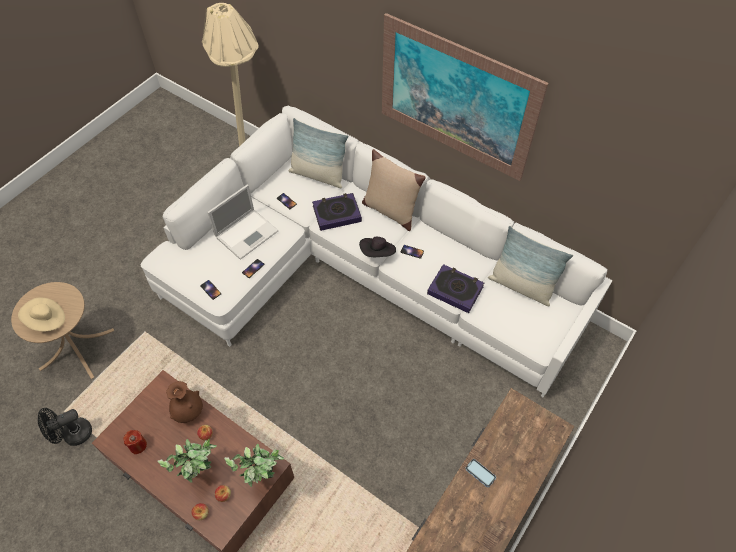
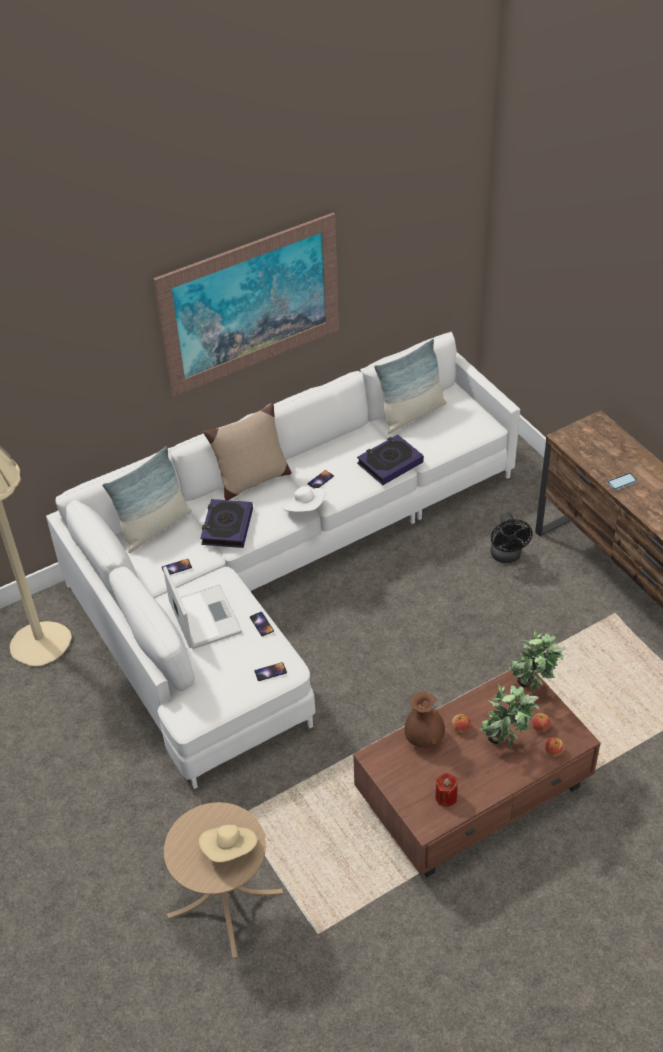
camera: 65 degrees left, 10 degrees down
black fan [38,408,92,446] -> black fan moved to [490,512,533,563]
black hat [359,237,396,257] -> white hat [283,486,326,512]

